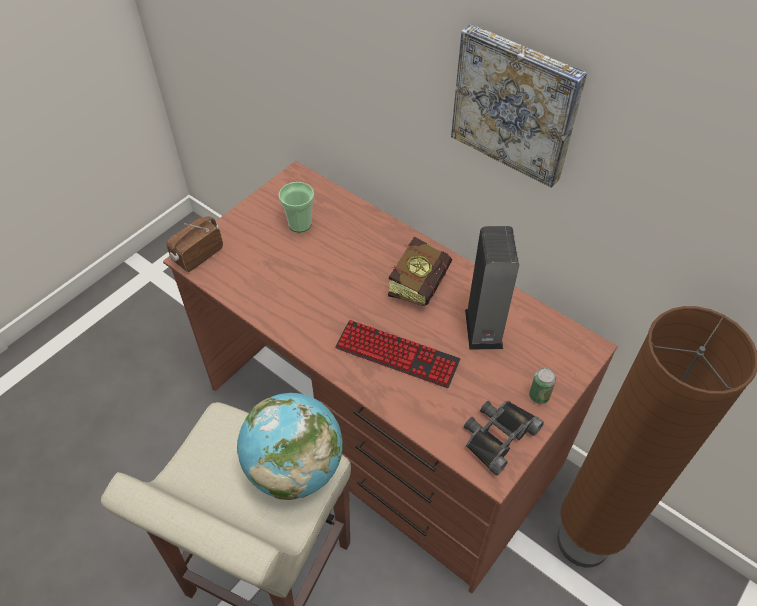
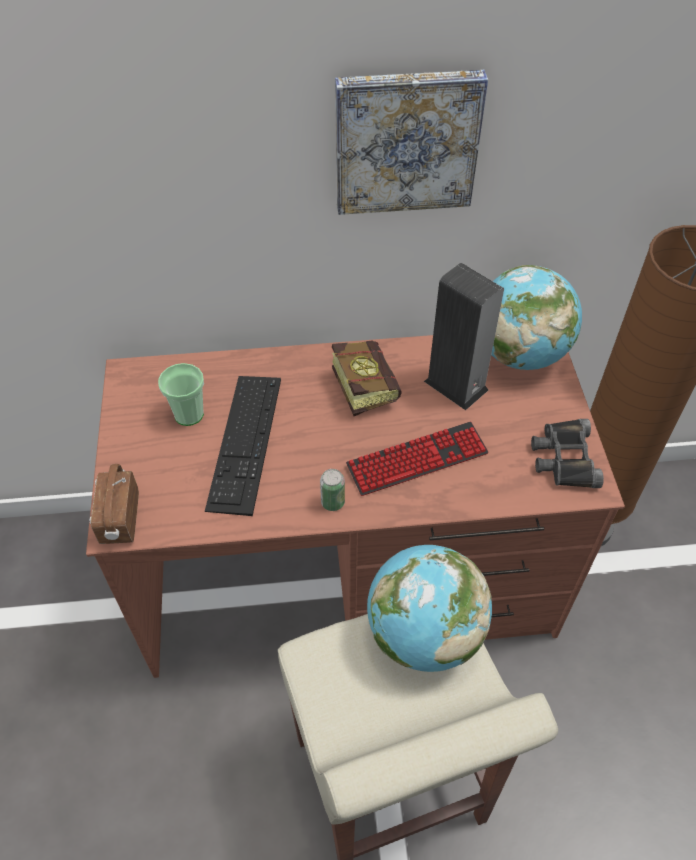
camera: 45 degrees left, 0 degrees up
can [529,368,556,404] -> can moved to [320,469,345,511]
none -> keyboard [205,376,281,516]
none -> globe [491,265,582,370]

